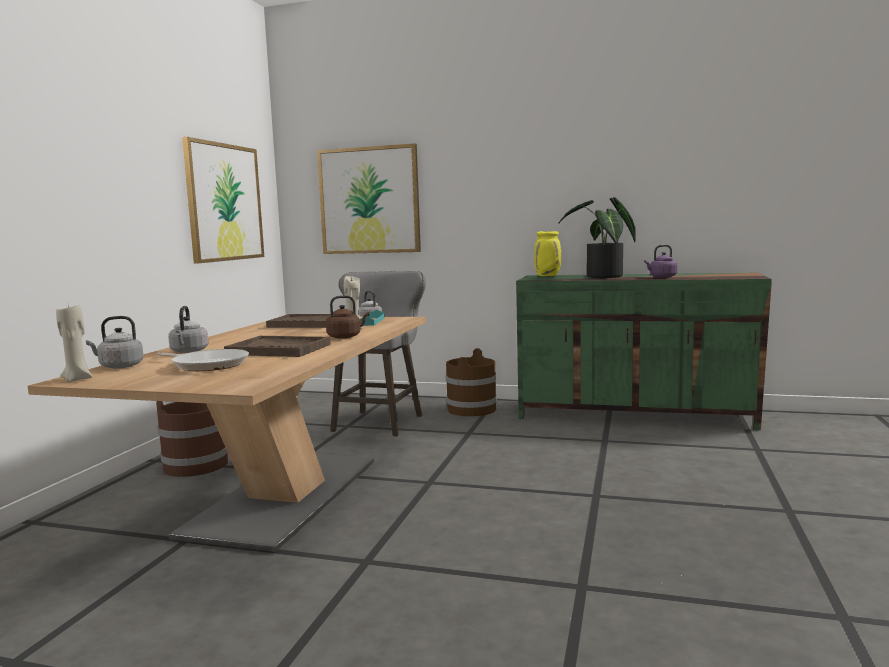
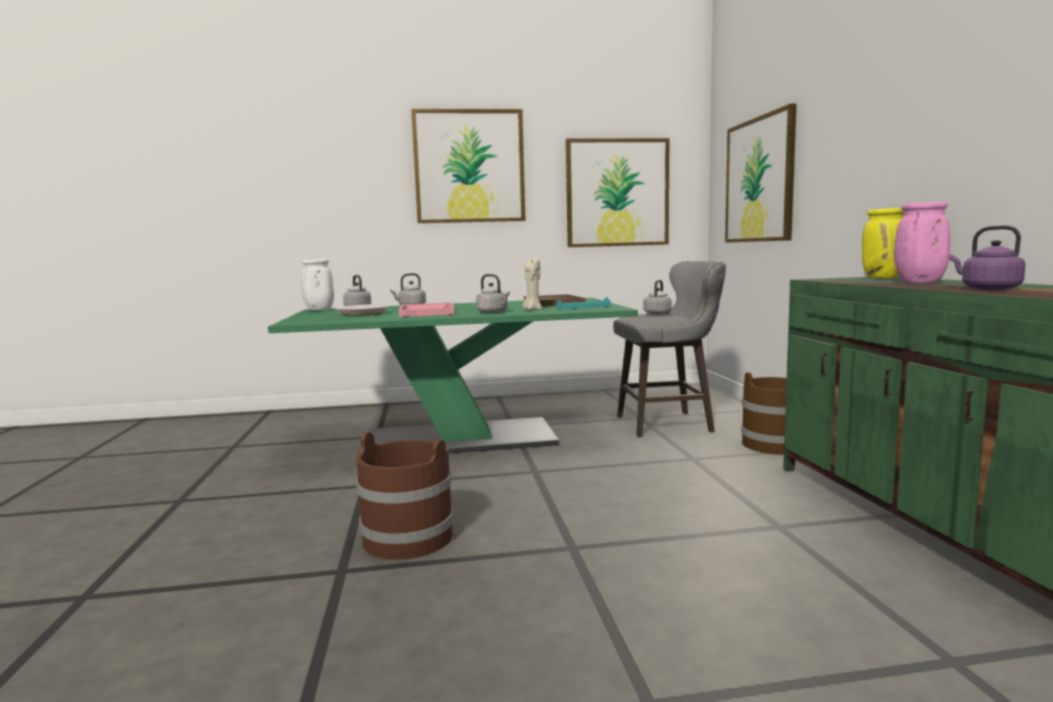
camera: 65 degrees right, 0 degrees up
beige dining table [28,316,426,552] -> green dining table [268,298,638,453]
beige candle [56,305,92,382] -> white vase [301,259,334,311]
brown bucket [156,401,228,477] -> brown bucket moved to [356,432,453,560]
brown tray [224,336,331,357] -> pink tray [399,302,455,317]
brown kettle [326,295,369,339] -> grey kettle [476,274,510,313]
potted plant [558,197,636,278] -> pink vase [894,201,950,283]
none -> picture [411,109,526,223]

